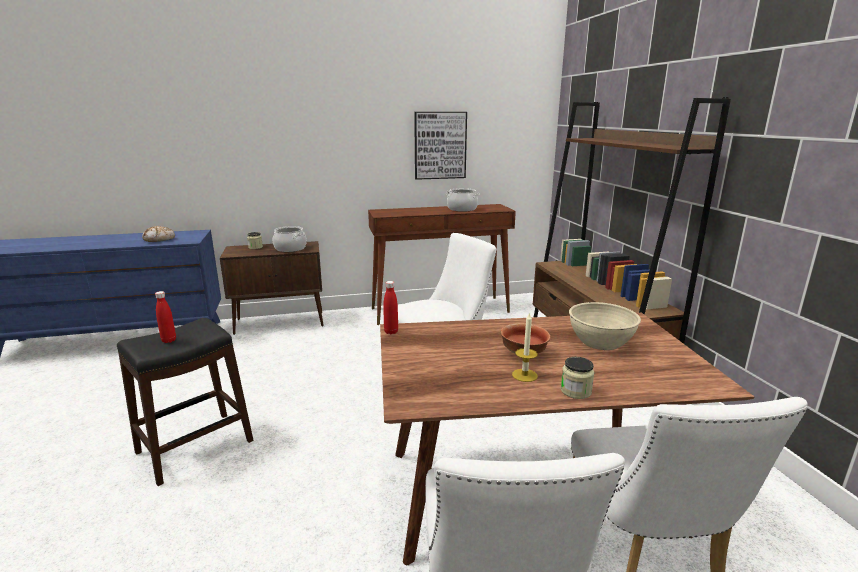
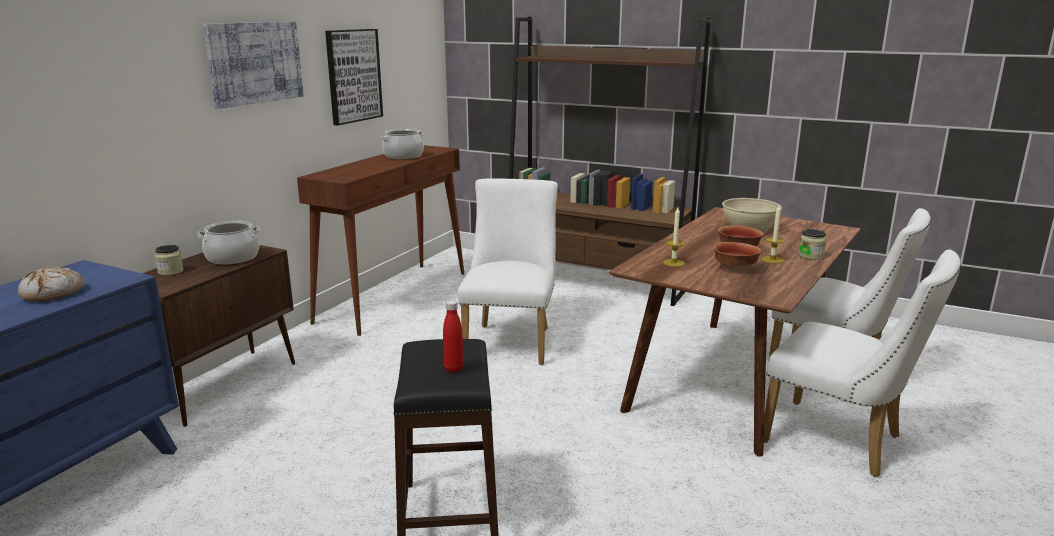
camera: 50 degrees left, 0 degrees up
red bottle [383,281,398,334] -> none
none -> picture [203,22,304,109]
none -> candle [663,207,685,267]
none -> bowl [714,242,761,272]

